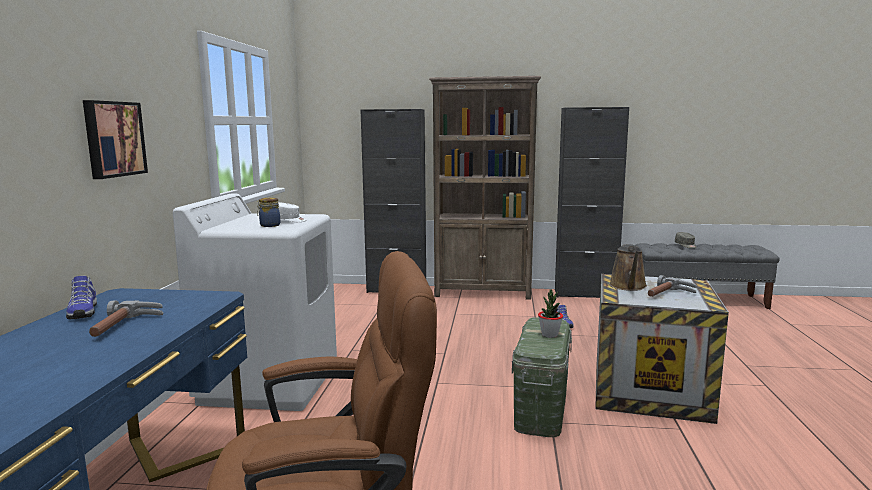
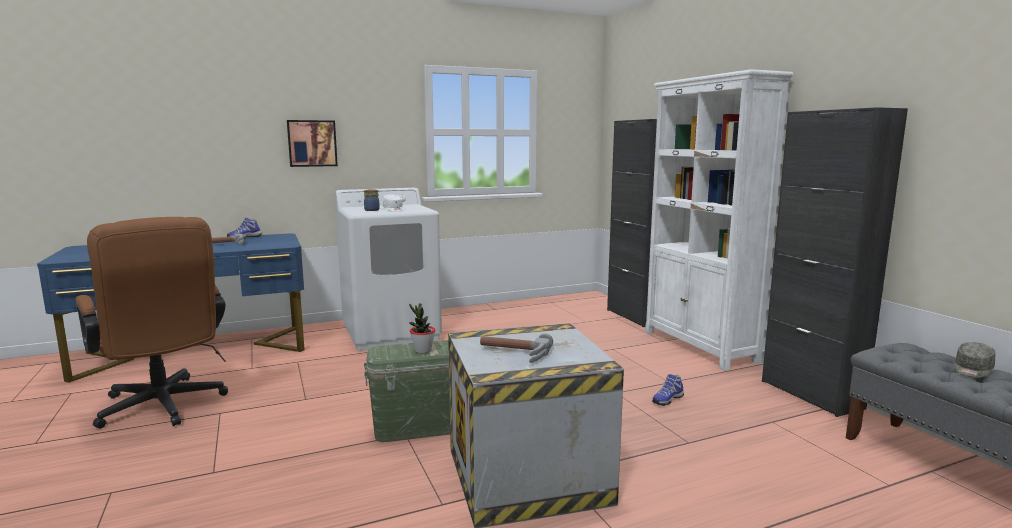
camera: 60 degrees right, 0 degrees up
brown bookcase [429,76,541,300] -> white bookcase [645,69,793,371]
brown watering can [609,244,647,291] -> none

